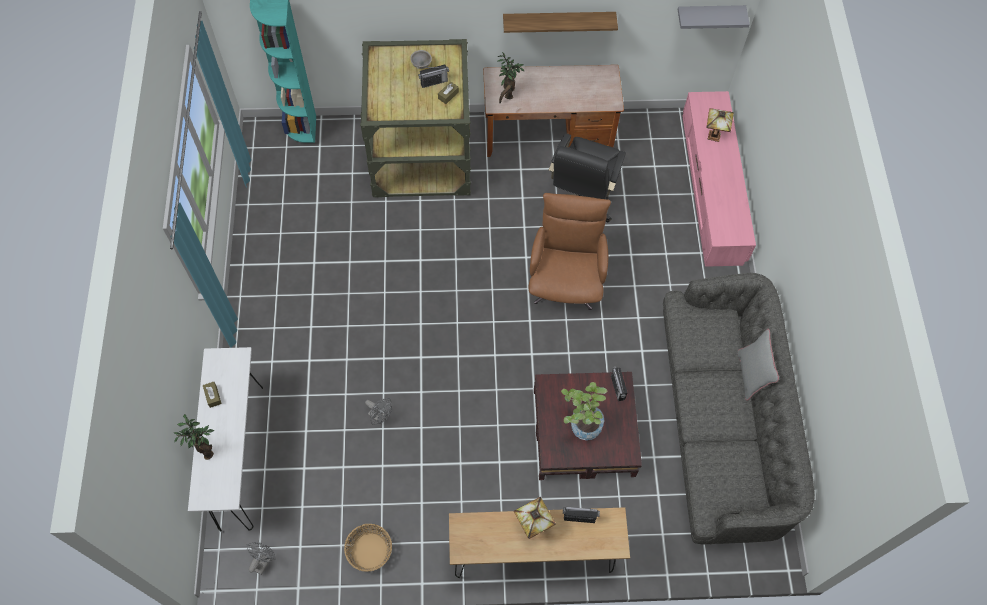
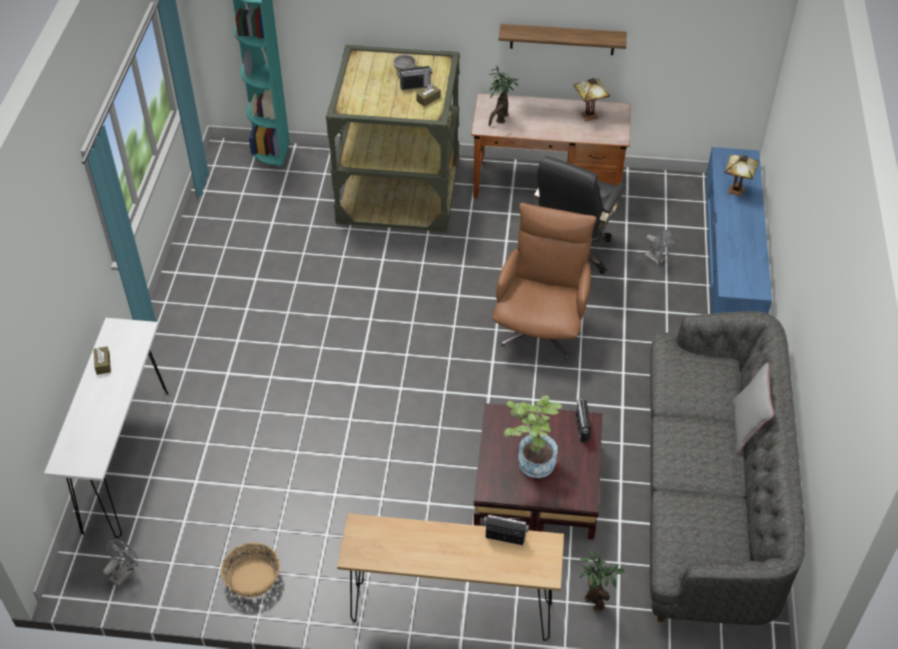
camera: 10 degrees right, 15 degrees down
potted plant [173,414,214,460] -> potted plant moved to [579,550,625,612]
grey fan [365,398,392,425] -> grey fan moved to [645,229,675,265]
table lamp [514,497,556,539] -> table lamp moved to [574,78,610,121]
grey shelf [678,5,750,29] -> none
pink tv stand [682,91,756,267] -> blue tv stand [706,147,772,314]

